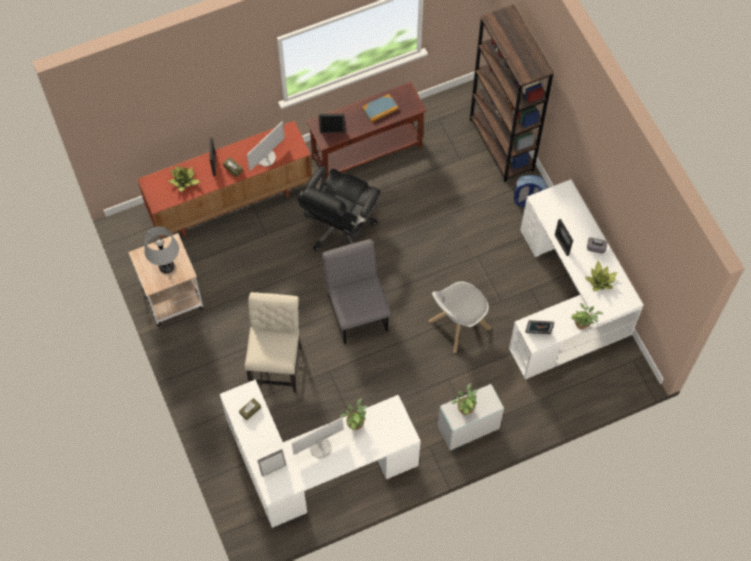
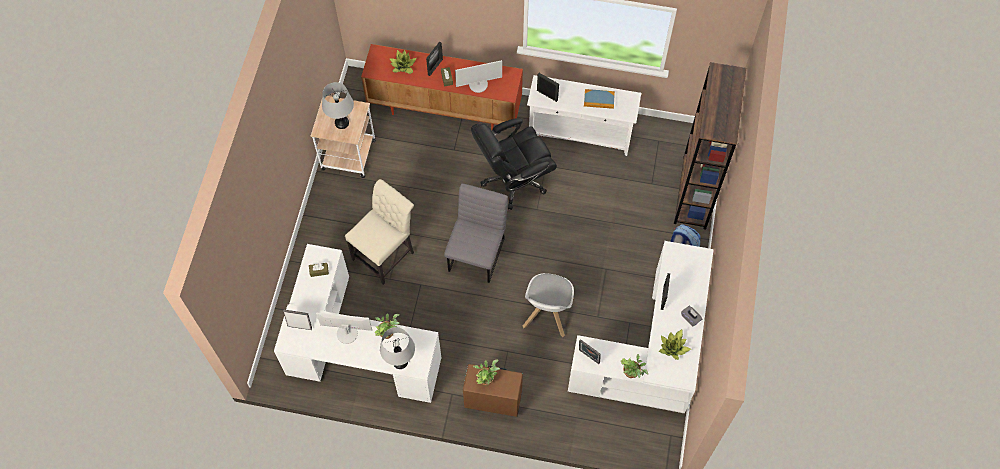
camera: 35 degrees right, 0 degrees up
brown console table [306,82,427,181] -> white console table [527,75,641,156]
chair [429,282,491,353] -> chair turned 75 degrees counterclockwise [523,273,574,337]
white nightstand [438,384,504,450] -> brown nightstand [463,364,523,417]
none -> grey table lamp [380,327,415,369]

